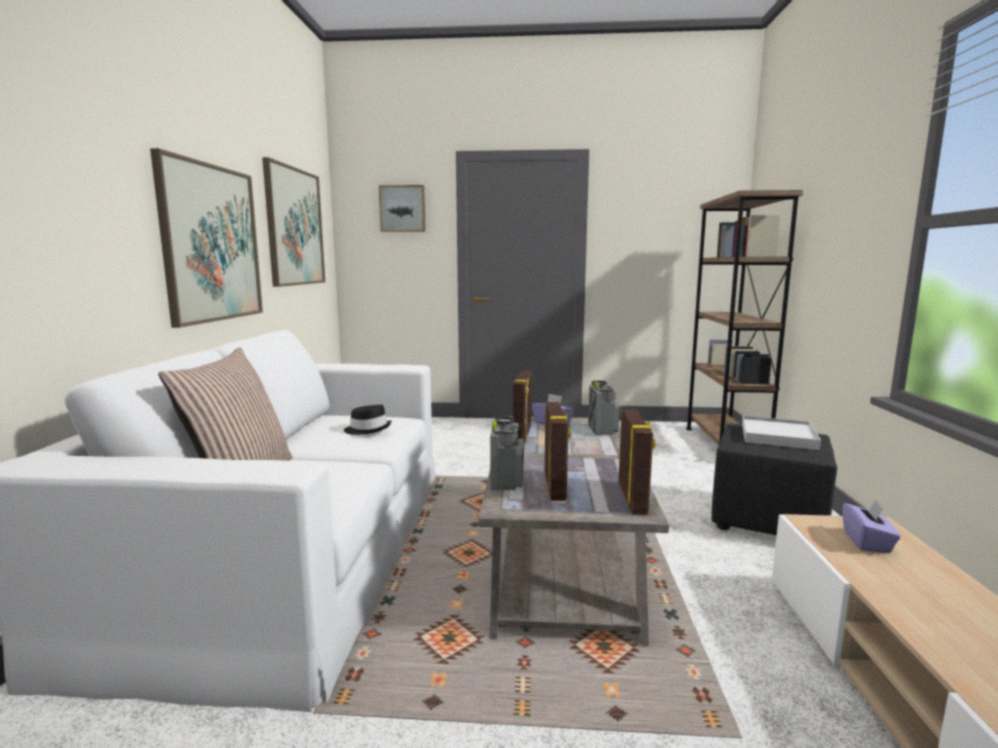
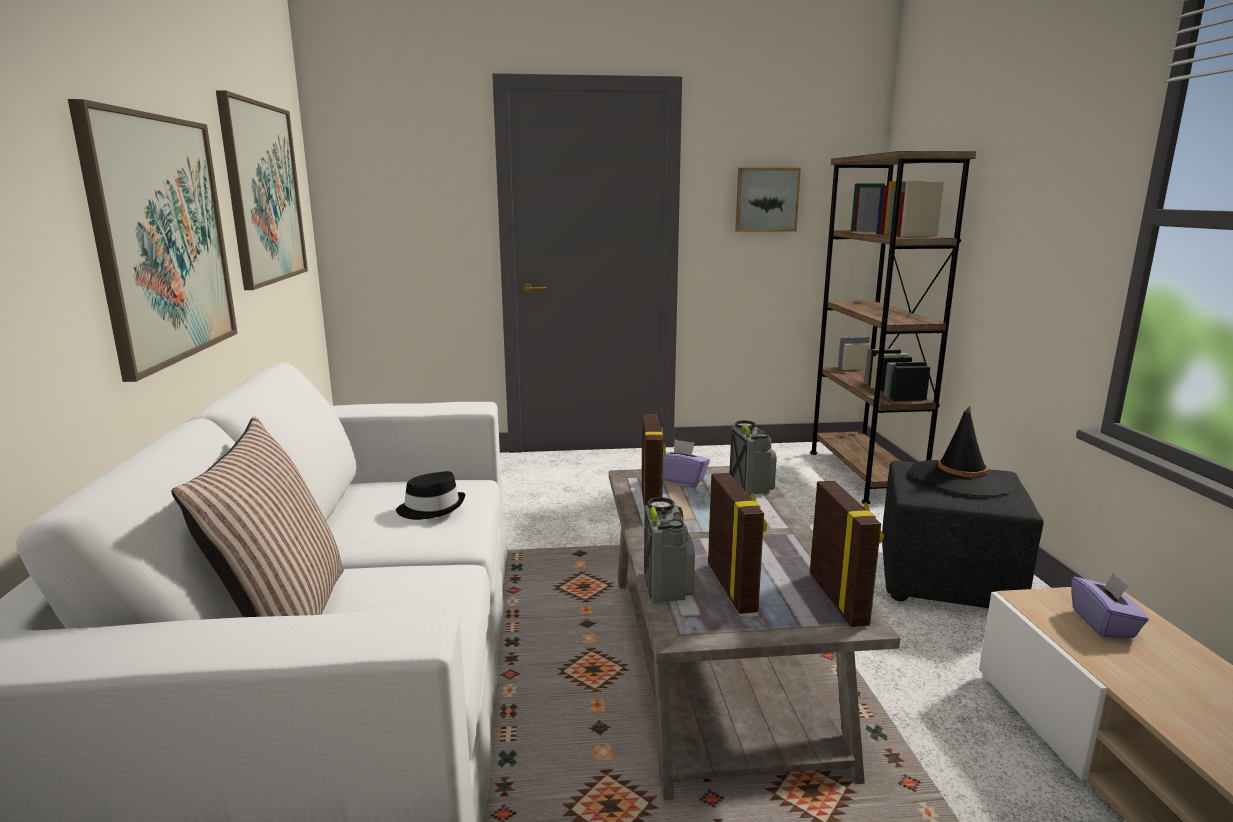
camera: 10 degrees left, 5 degrees up
picture [379,185,425,232] -> picture moved to [735,168,801,232]
white tray [742,416,821,450] -> black hat [911,406,1015,496]

